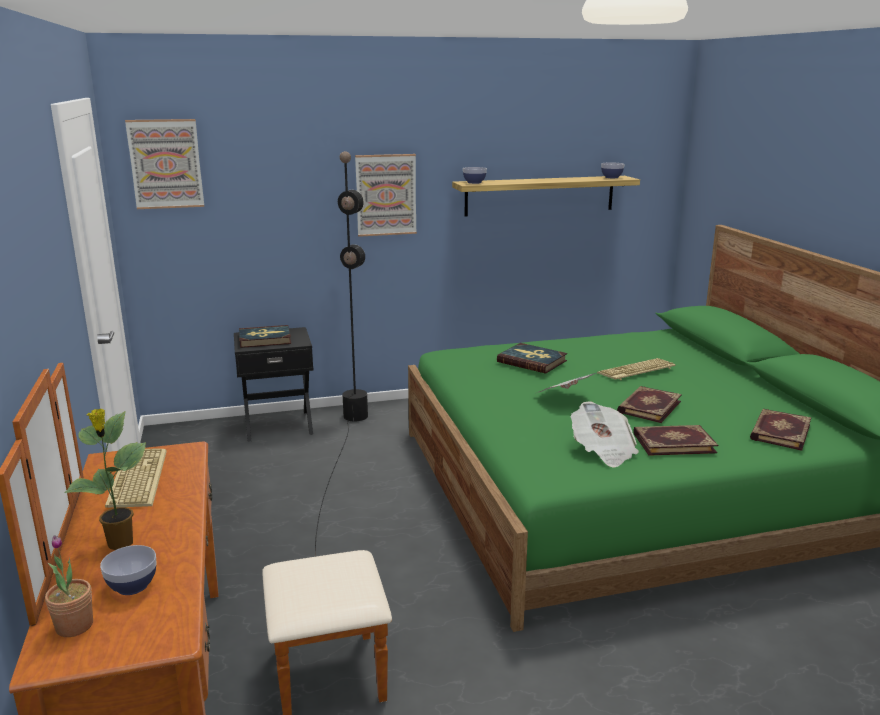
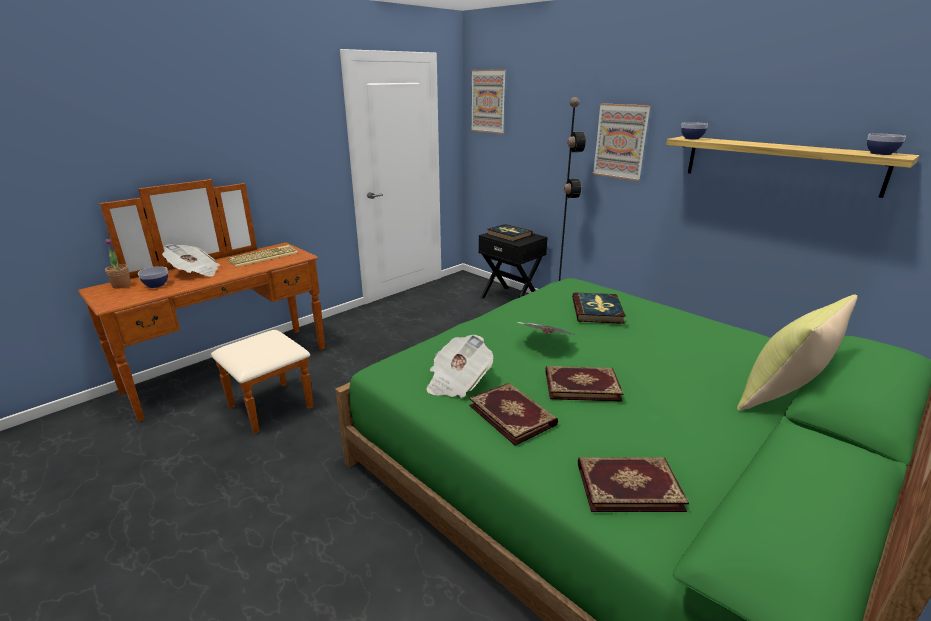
camera: 60 degrees right, 5 degrees up
potted plant [64,409,146,550] -> newspaper [162,244,220,276]
keyboard [597,358,675,380] -> none
none -> yellow pillow [737,294,857,411]

